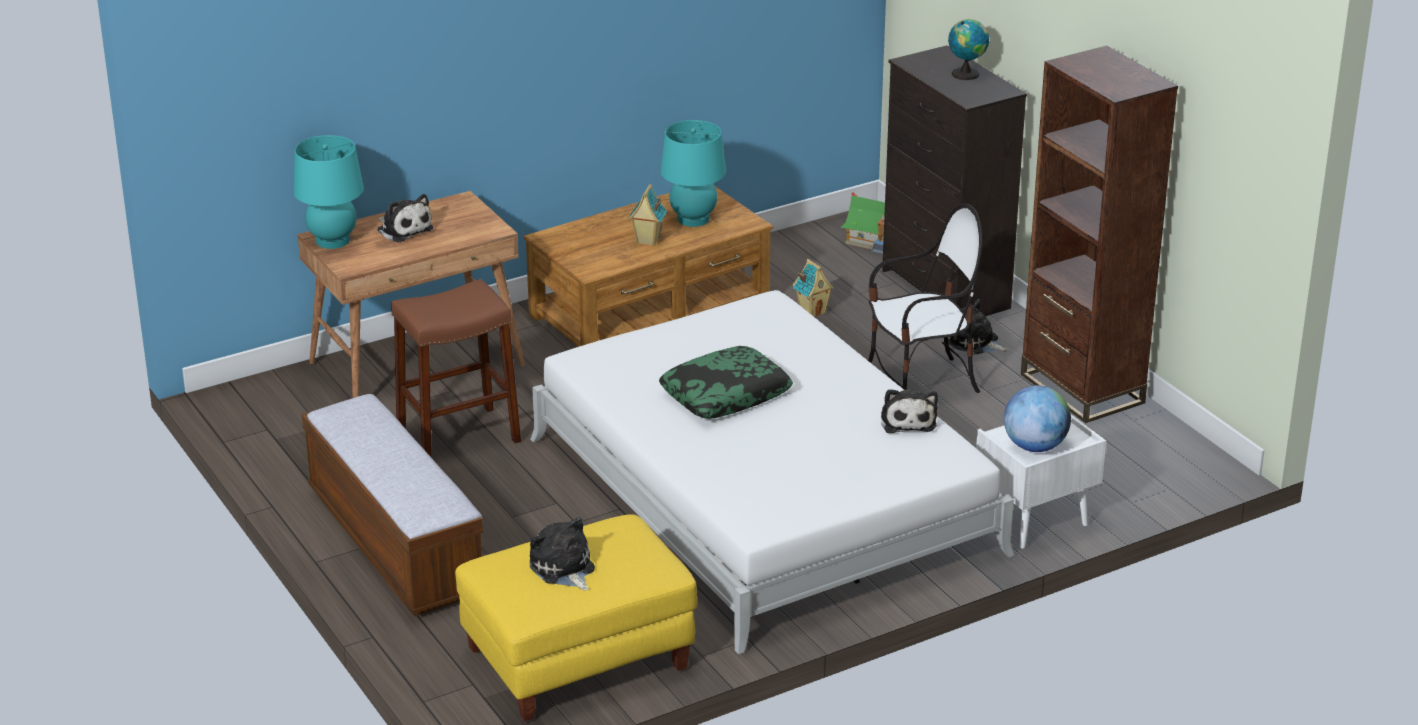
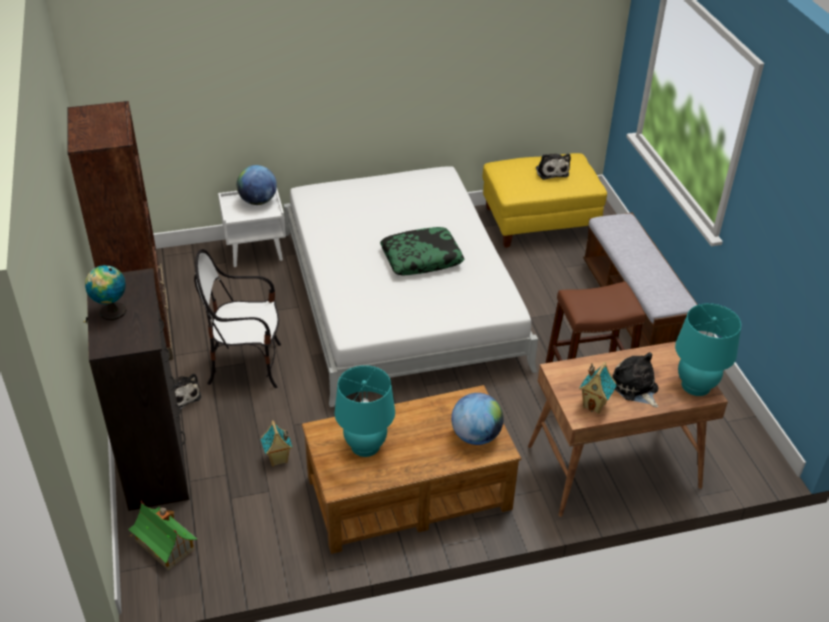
camera: 165 degrees left, 10 degrees up
toy house [628,184,667,246] -> toy house moved to [579,362,617,414]
plush toy [881,389,938,433] -> none
none -> globe [451,393,504,445]

